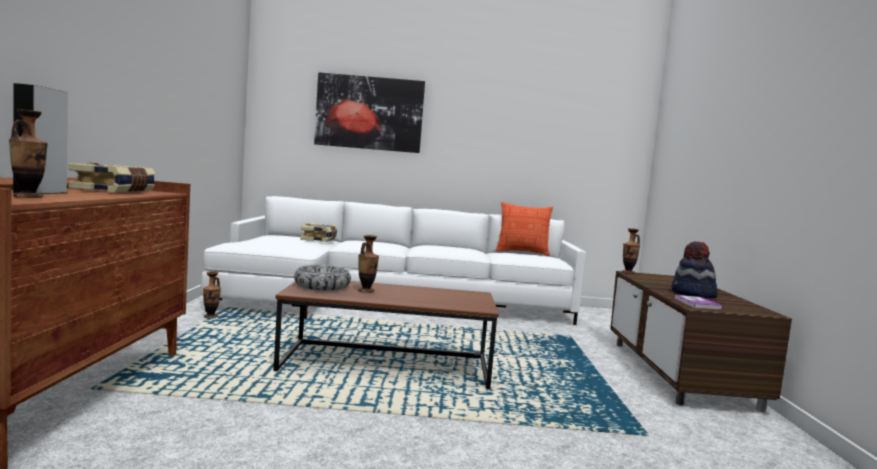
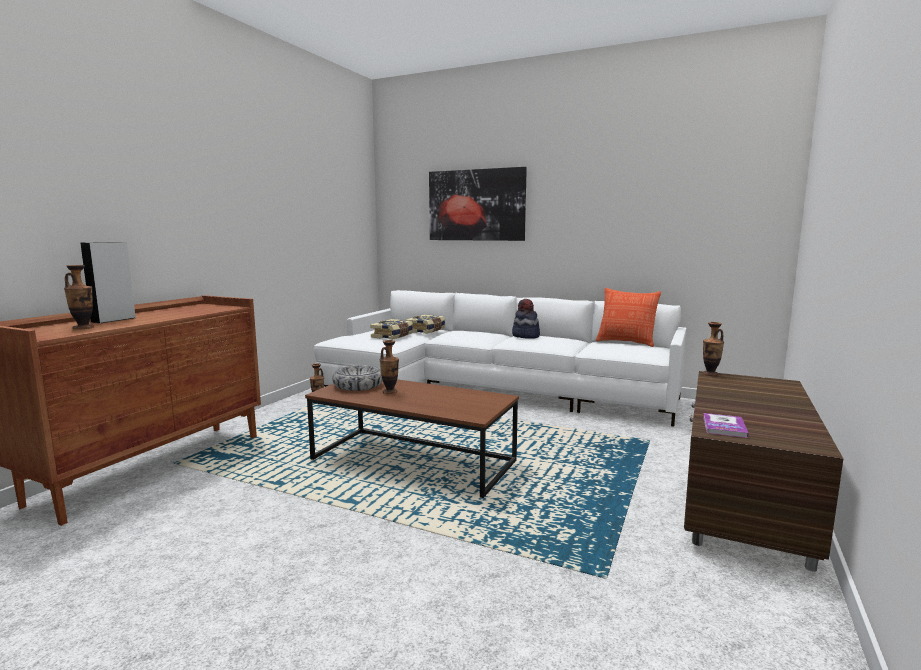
camera: 25 degrees right, 5 degrees up
book [68,162,155,193] -> book moved to [370,319,413,340]
hat [671,241,718,298] -> hat moved to [512,299,540,339]

